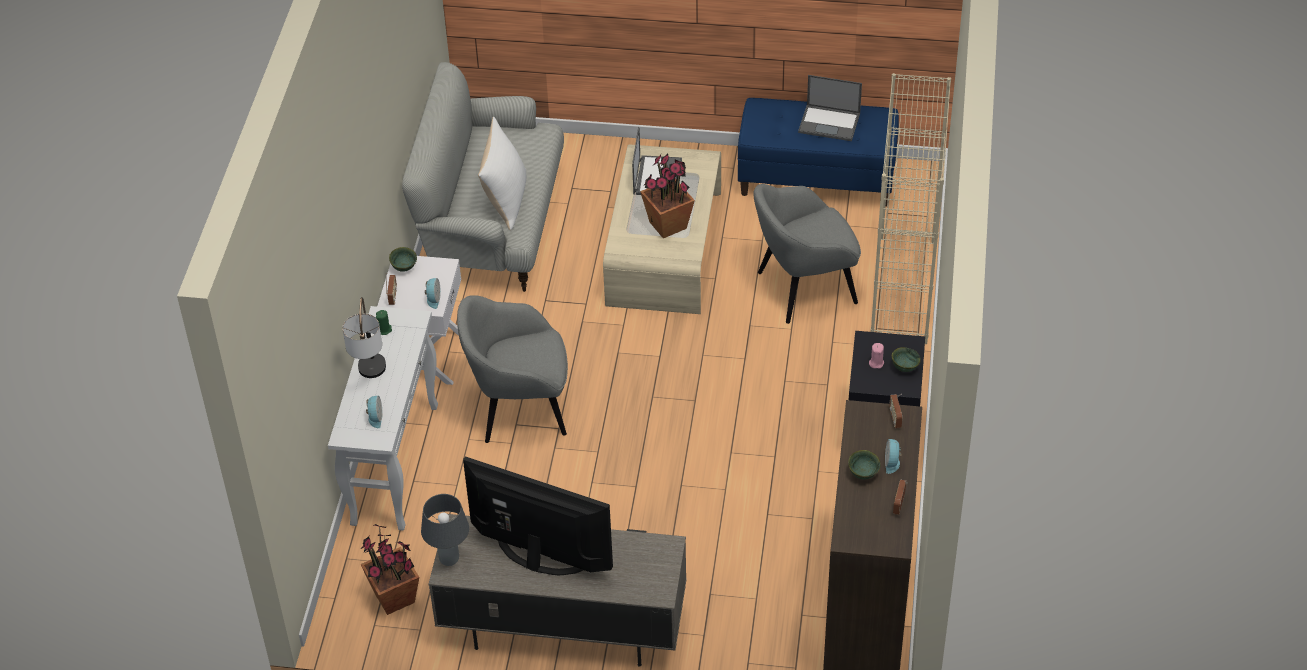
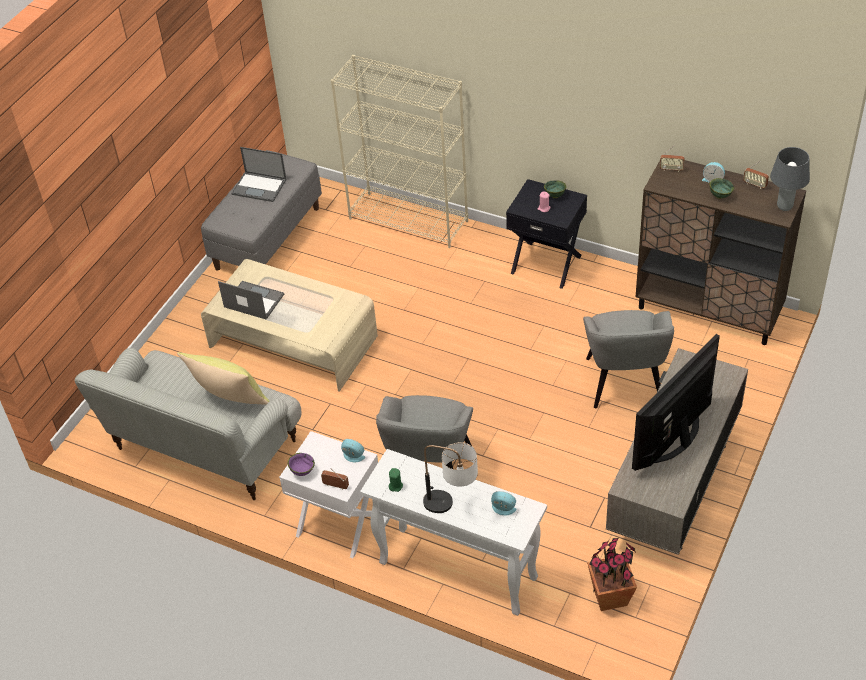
camera: 70 degrees left, 0 degrees up
green bowl [389,247,417,272] -> purple bowl [288,453,315,476]
grey table lamp [421,494,469,566] -> grey table lamp moved to [770,147,810,211]
white pillow [478,117,527,230] -> yellow pillow [177,352,270,405]
potted plant [640,153,695,238] -> none
blue bench [738,98,899,207] -> grey bench [201,150,322,271]
grey armchair [753,184,861,324] -> grey armchair moved to [583,310,674,409]
laptop [798,75,862,141] -> laptop turned 75 degrees clockwise [231,147,287,202]

